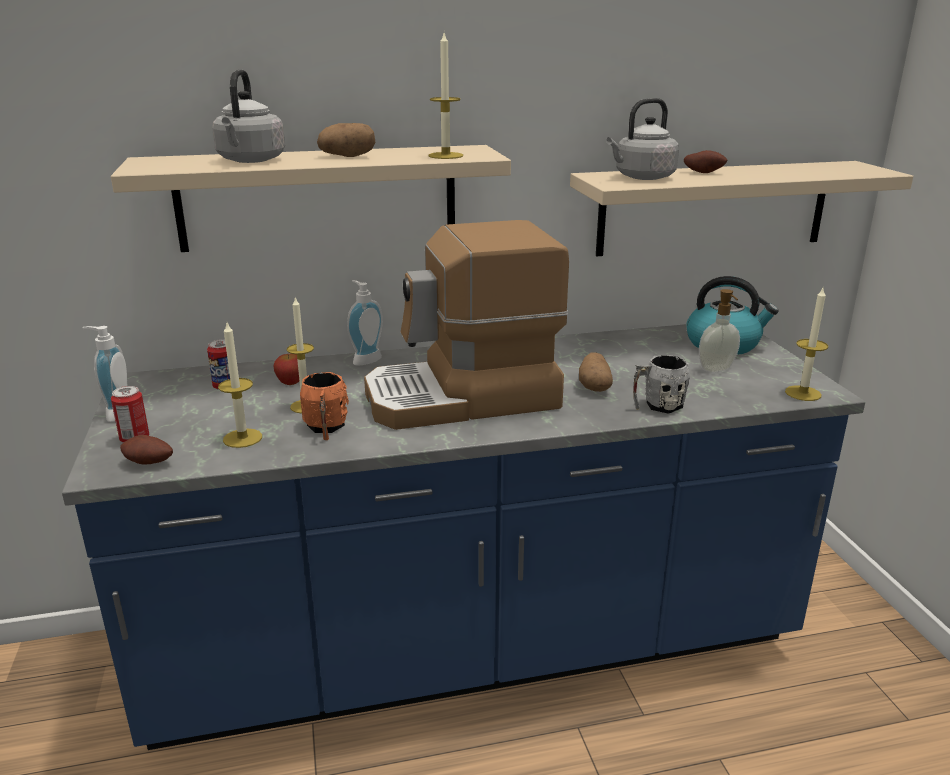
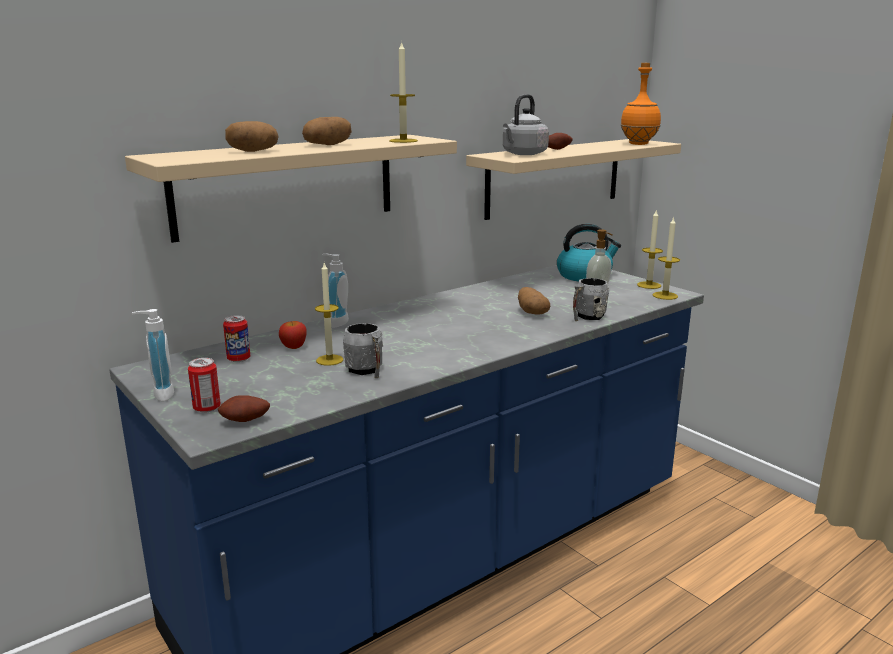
camera: 25 degrees left, 5 degrees down
grey kettle [212,69,285,163] -> potato [225,121,279,152]
candle [218,323,262,448] -> candle moved to [637,209,663,289]
orange mug [300,372,349,440] -> grey mug [343,323,383,378]
coffee machine [364,220,569,430] -> none
none -> orange bottle [621,63,661,145]

